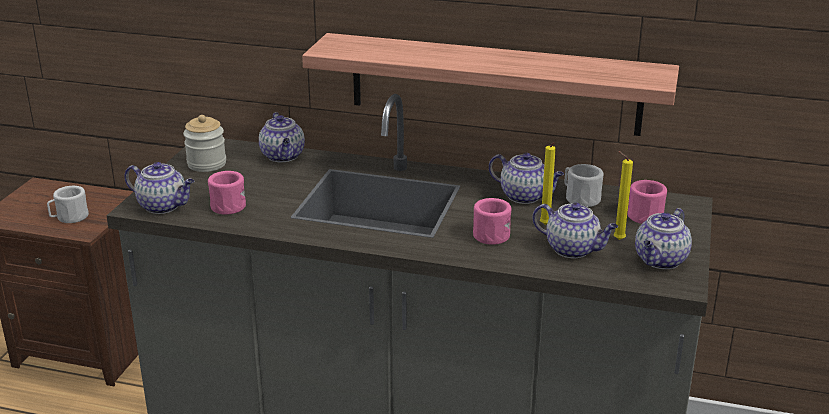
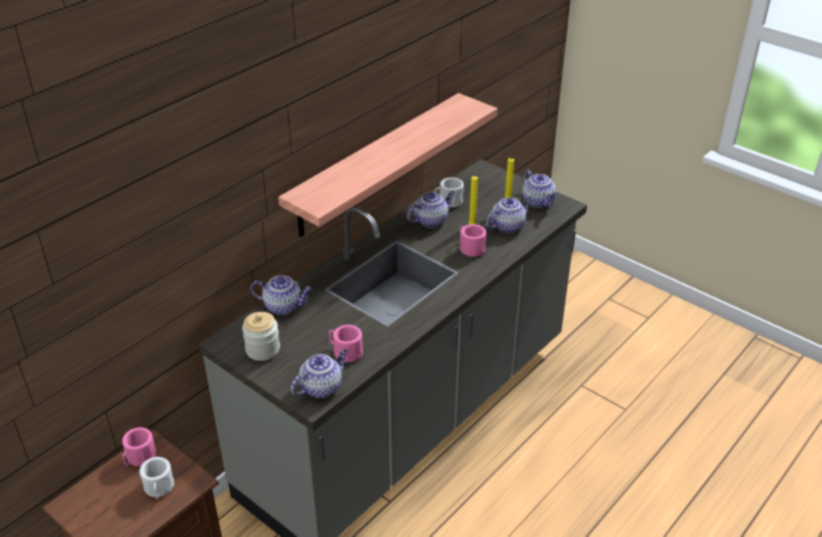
camera: 65 degrees left, 10 degrees up
pink mug [627,180,667,224] -> pink mug moved to [122,427,156,466]

